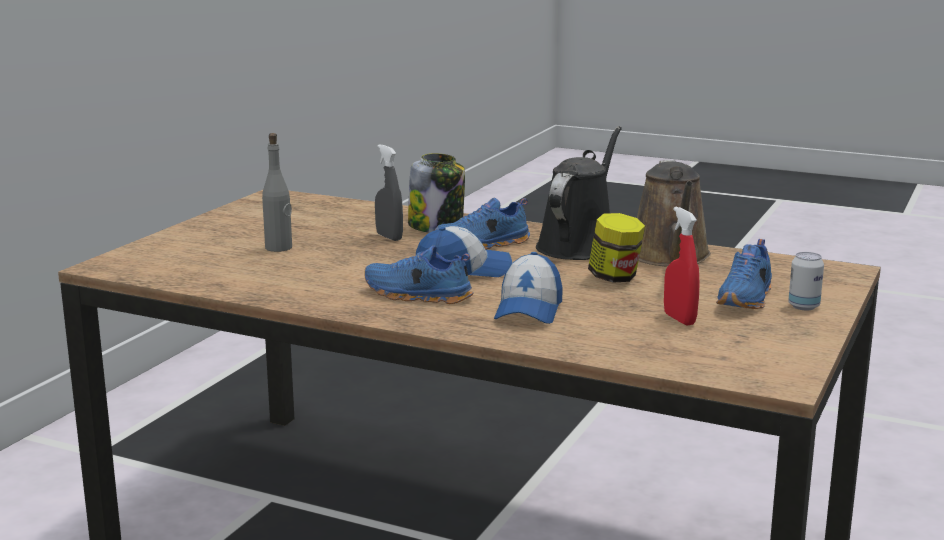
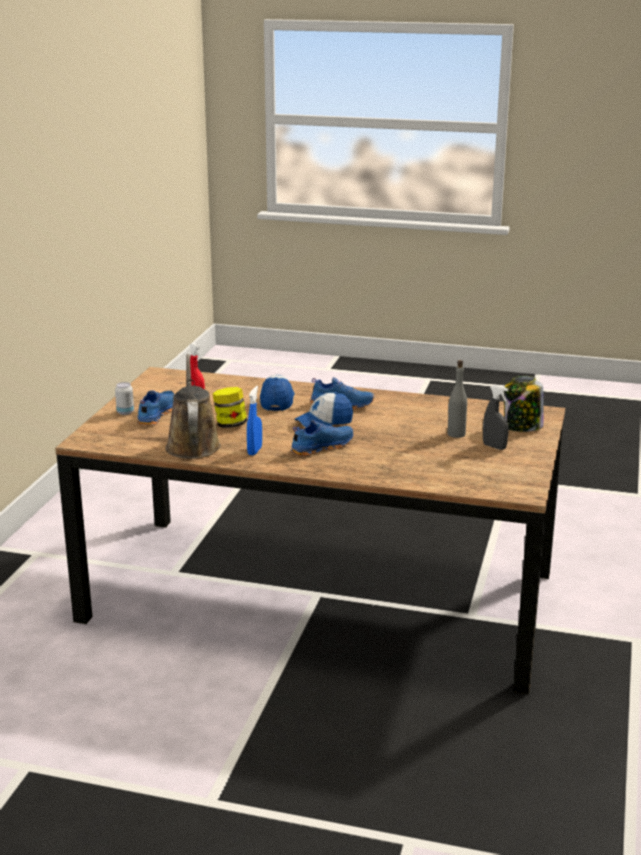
camera: 170 degrees right, 5 degrees up
grey spray bottle [375,144,403,241] -> grey spray bottle moved to [483,385,509,450]
jar [408,153,465,233] -> jar moved to [504,376,544,432]
black watering can [536,126,622,260] -> blue spray bottle [247,386,262,455]

